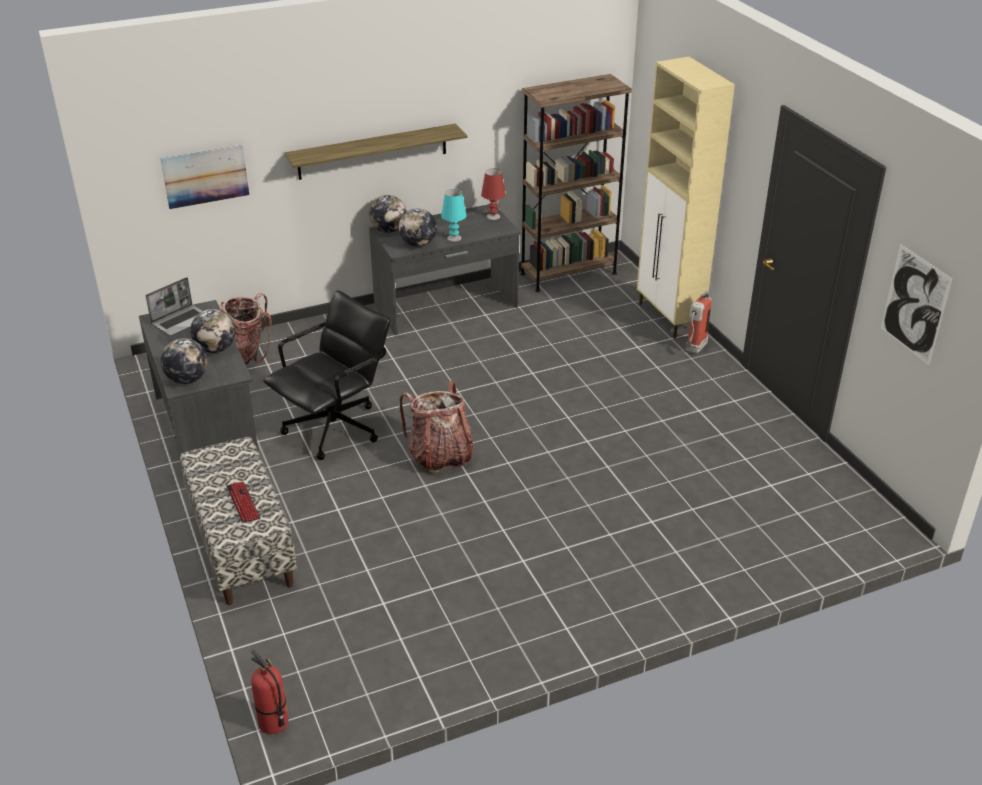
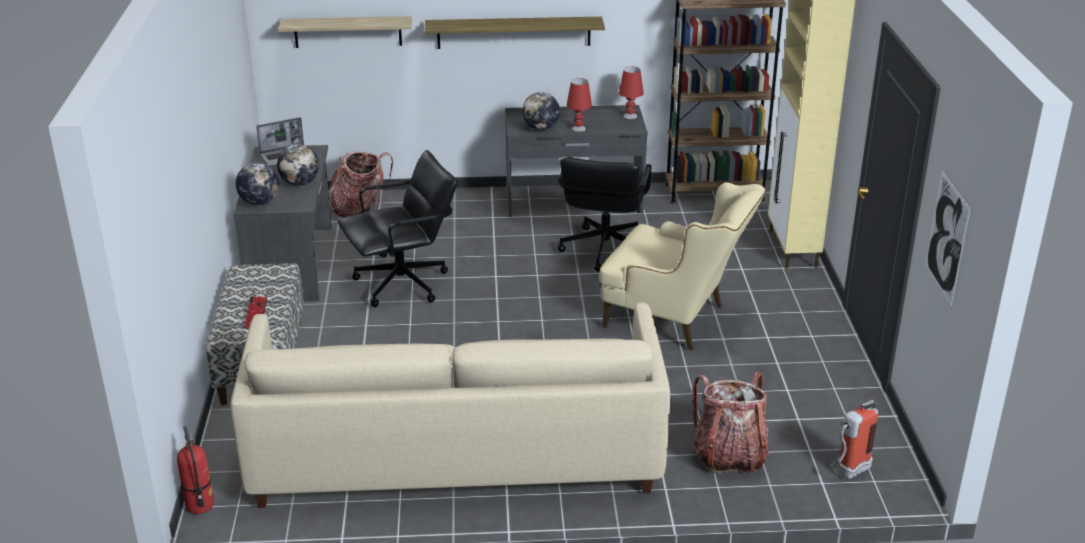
camera: 20 degrees right, 5 degrees down
picture [160,145,249,209] -> shelf [278,16,412,48]
globe [369,195,407,233] -> none
backpack [399,380,474,474] -> backpack moved to [693,372,769,474]
turquoise table lamp [441,189,467,242] -> red table lamp [566,78,592,132]
fire extinguisher [685,291,712,354] -> fire extinguisher moved to [831,400,878,479]
none -> beige sofa [230,302,670,508]
none -> black office chair [558,157,651,272]
none -> beige armchair [599,182,766,350]

